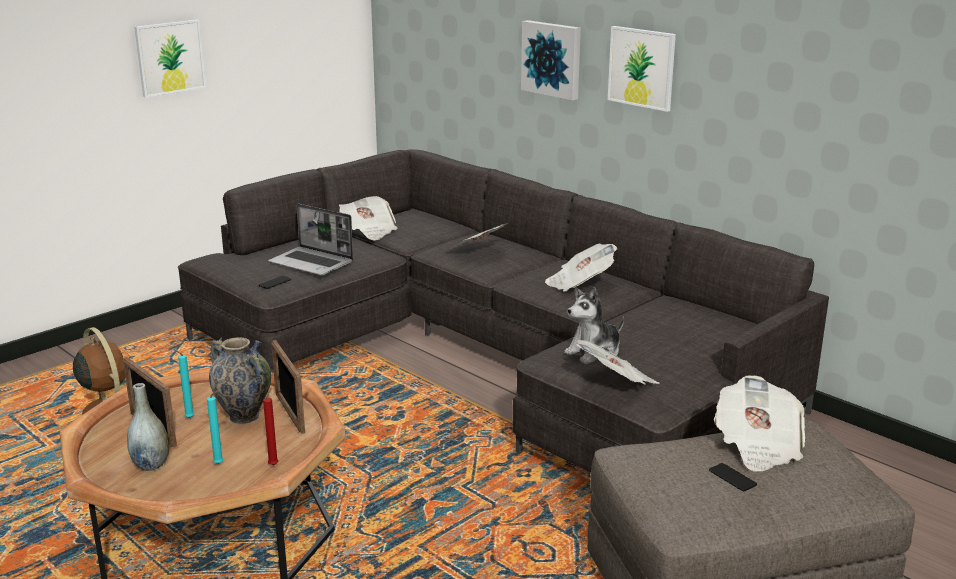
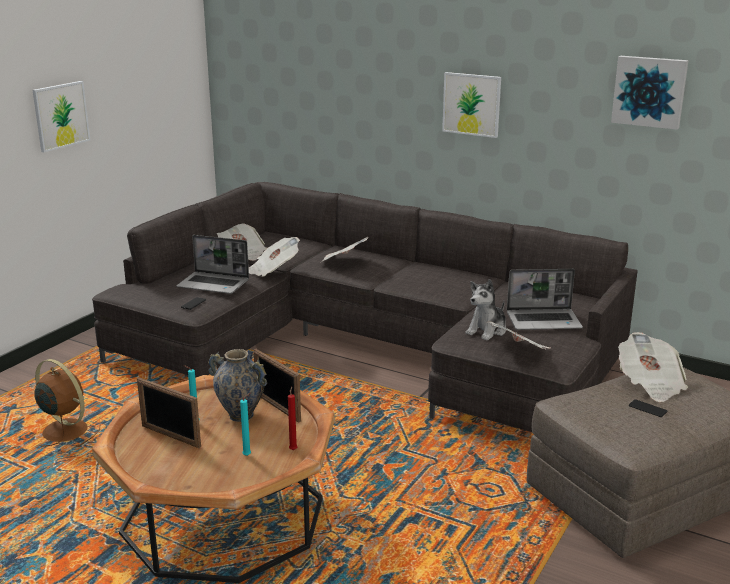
camera: 15 degrees left, 0 degrees up
grey vase [127,383,169,471] -> none
picture [521,20,581,101] -> picture moved to [611,56,689,130]
newspaper [545,244,617,292] -> newspaper moved to [249,237,300,277]
none -> laptop [507,269,583,330]

